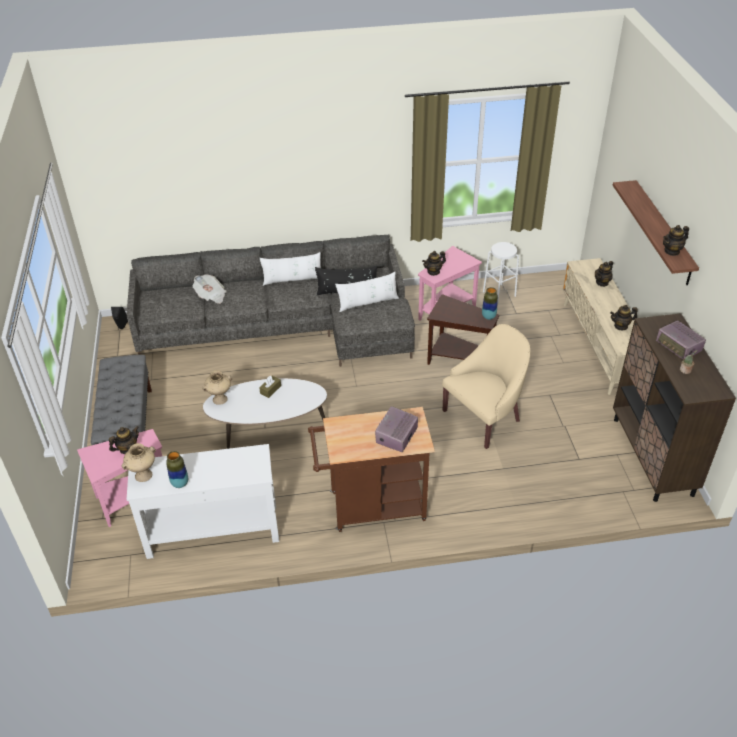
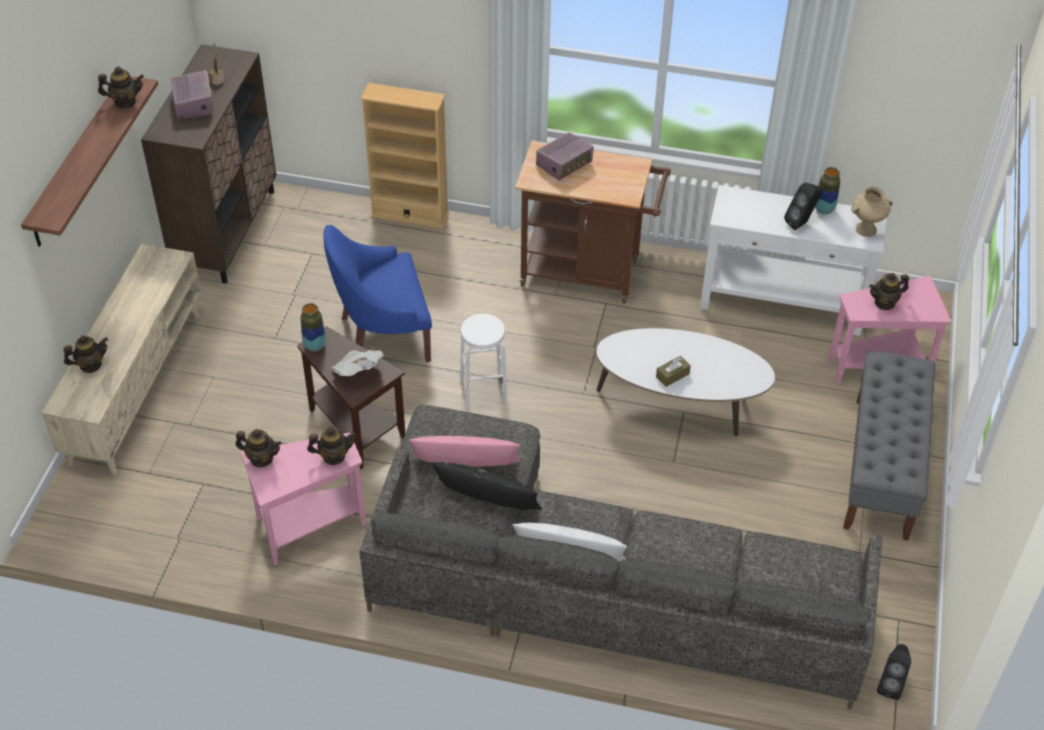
camera: 160 degrees left, 5 degrees up
newspaper [193,275,227,304] -> newspaper moved to [331,350,384,376]
beige vase [202,370,232,405] -> none
white pillow [335,272,399,312] -> pink pillow [409,436,520,467]
beige armchair [442,324,530,449] -> blue armchair [323,225,432,362]
white stool [483,242,519,304] -> white stool moved to [460,314,507,411]
teapot [610,305,638,331] -> teapot moved to [235,429,282,467]
none -> beige bookcase [361,83,449,229]
none -> black speaker [784,182,822,230]

